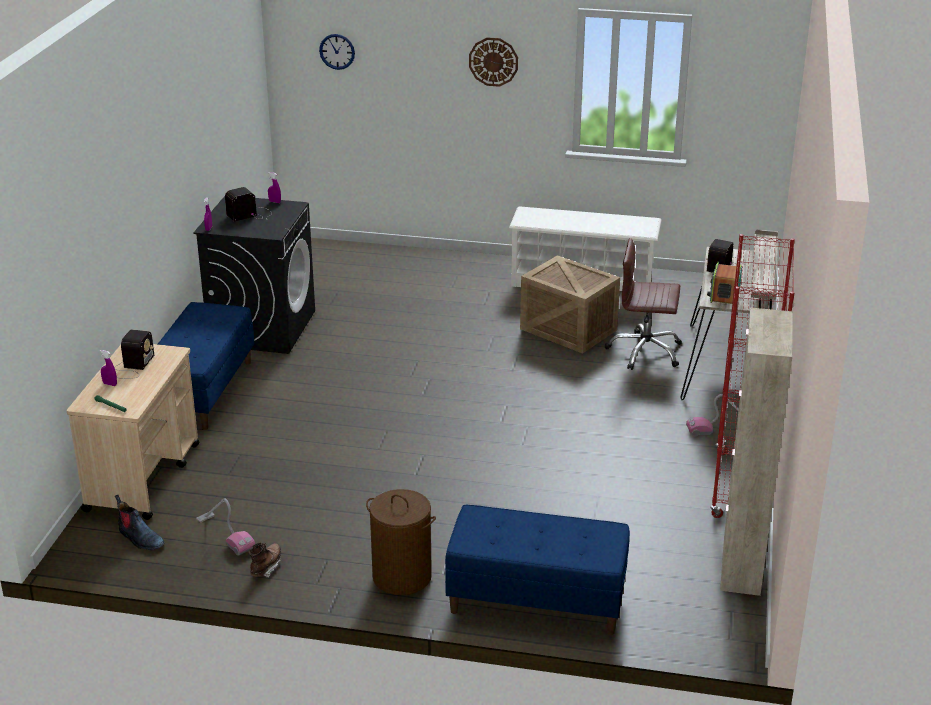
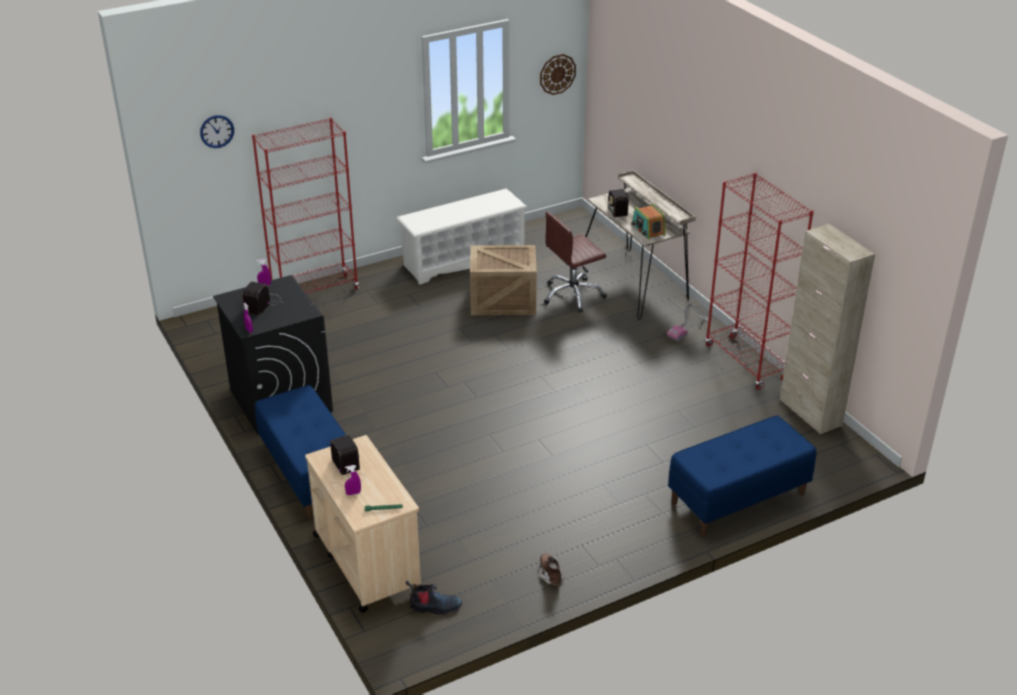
camera: 40 degrees left, 5 degrees up
vacuum cleaner [196,498,255,555] -> none
brown laundry basket [366,489,436,595] -> none
wall clock [469,37,518,87] -> wall clock moved to [540,54,576,95]
none -> red bookcase [252,117,359,294]

